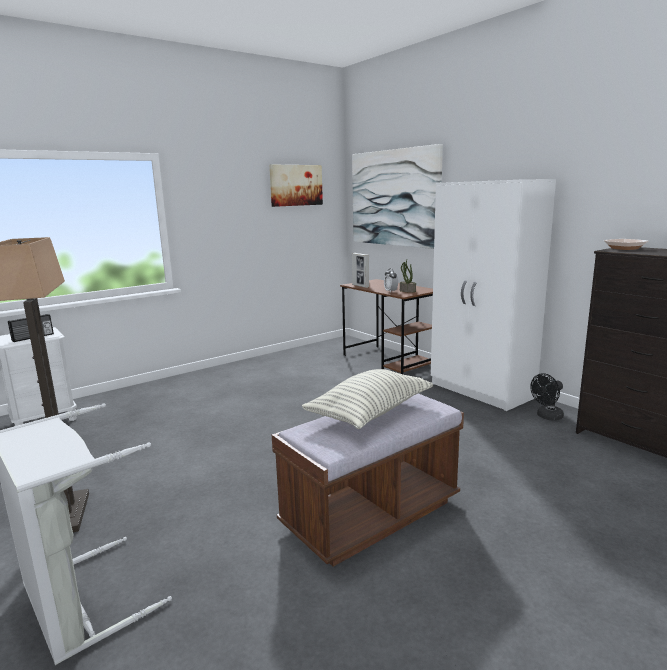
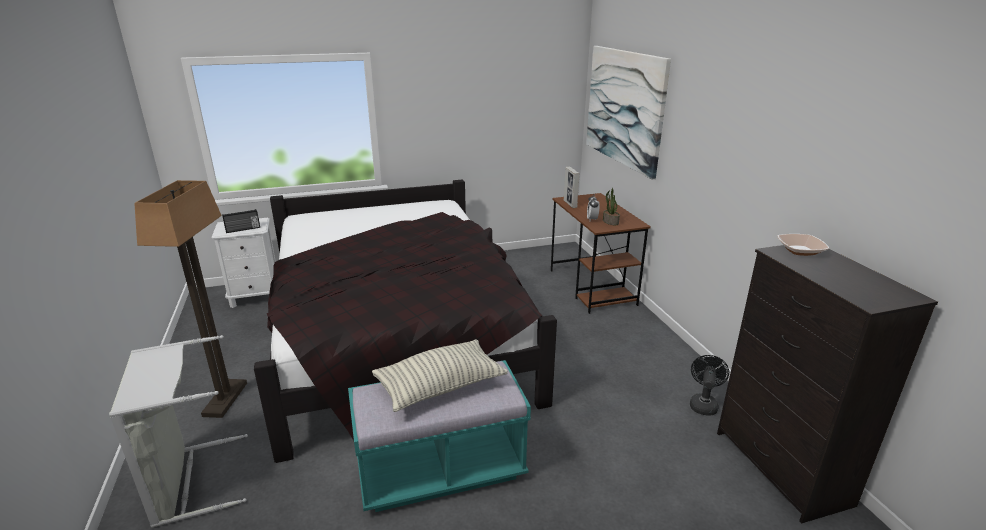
camera: 20 degrees right, 10 degrees up
picture [269,165,323,207] -> none
brown bench [272,393,464,567] -> turquoise bench [348,360,531,512]
white wardrobe [431,179,556,411] -> none
black fan [530,373,564,421] -> black fan turned 120 degrees clockwise [690,355,729,416]
none -> black bed [254,179,557,463]

